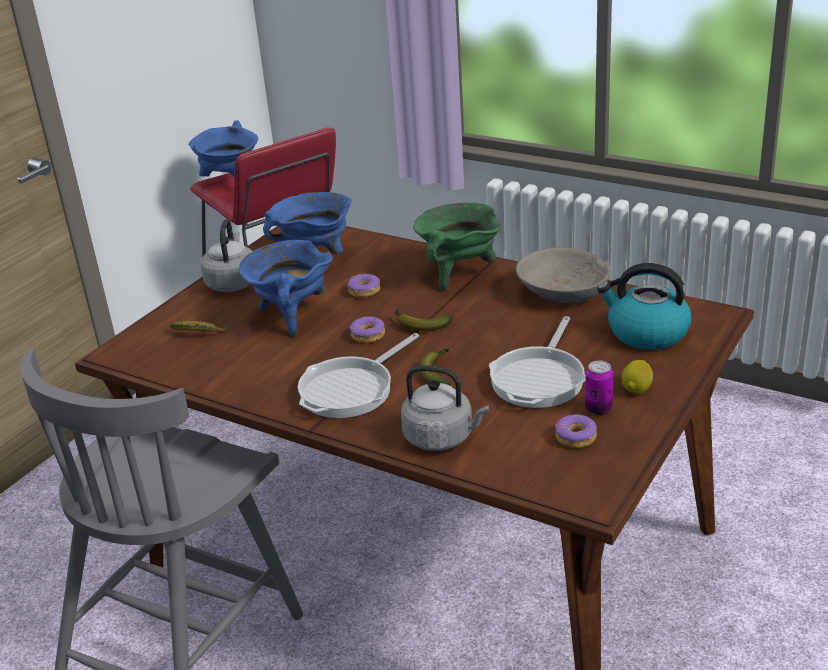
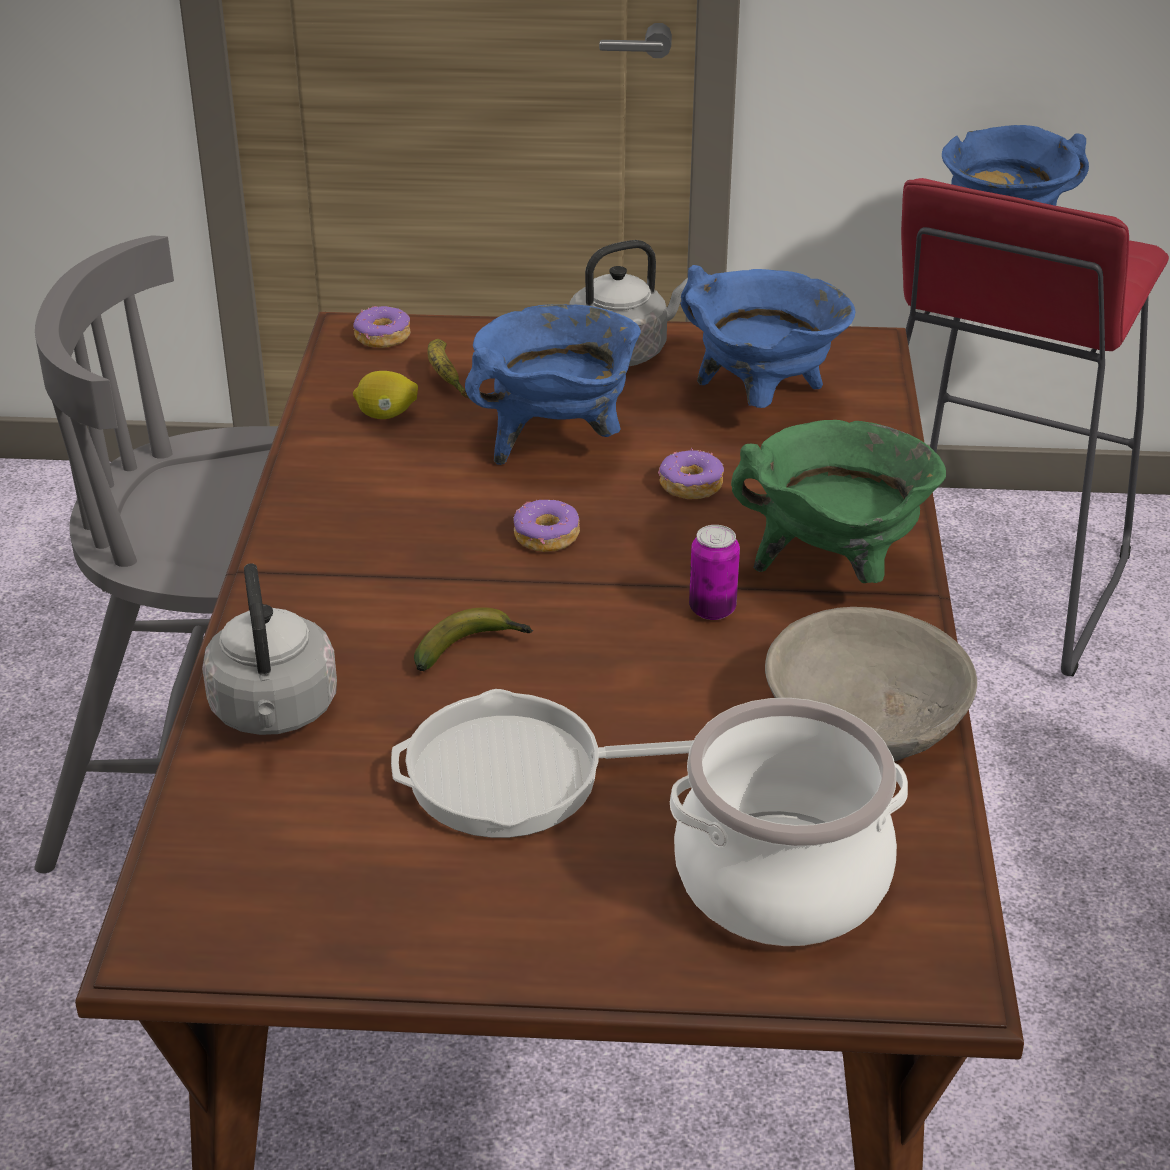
camera: 60 degrees right, 5 degrees up
frying pan [298,333,419,418] -> none
banana [395,309,453,331] -> none
donut [555,414,597,448] -> donut moved to [353,306,411,348]
can [585,361,613,415] -> can moved to [689,525,740,620]
kettle [597,263,691,350] -> cooking pot [670,698,908,946]
lemon [622,360,653,394] -> lemon moved to [353,371,418,419]

